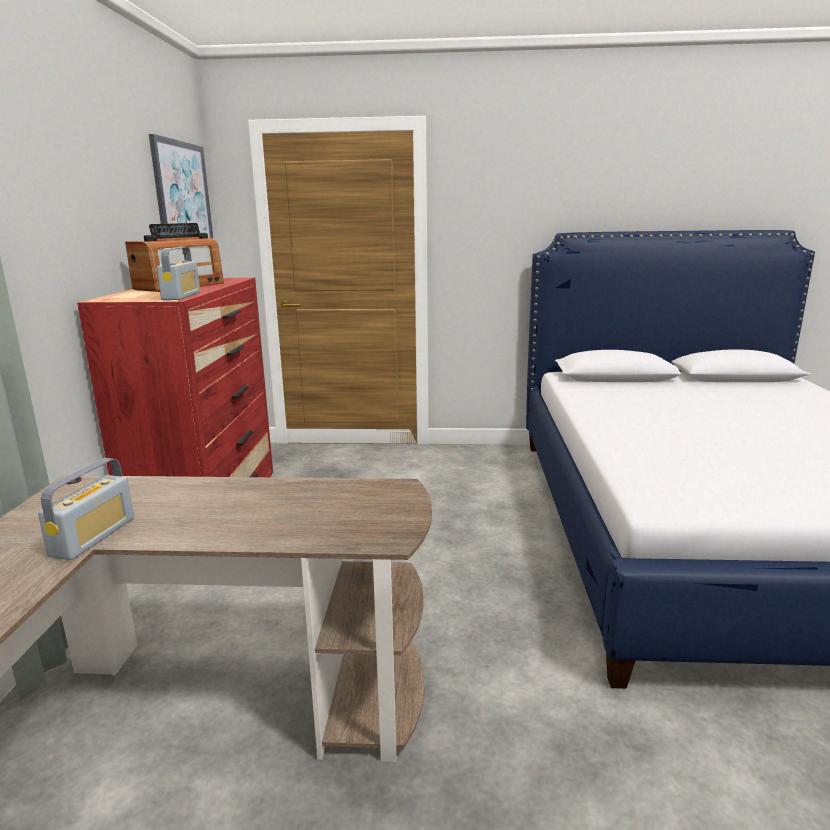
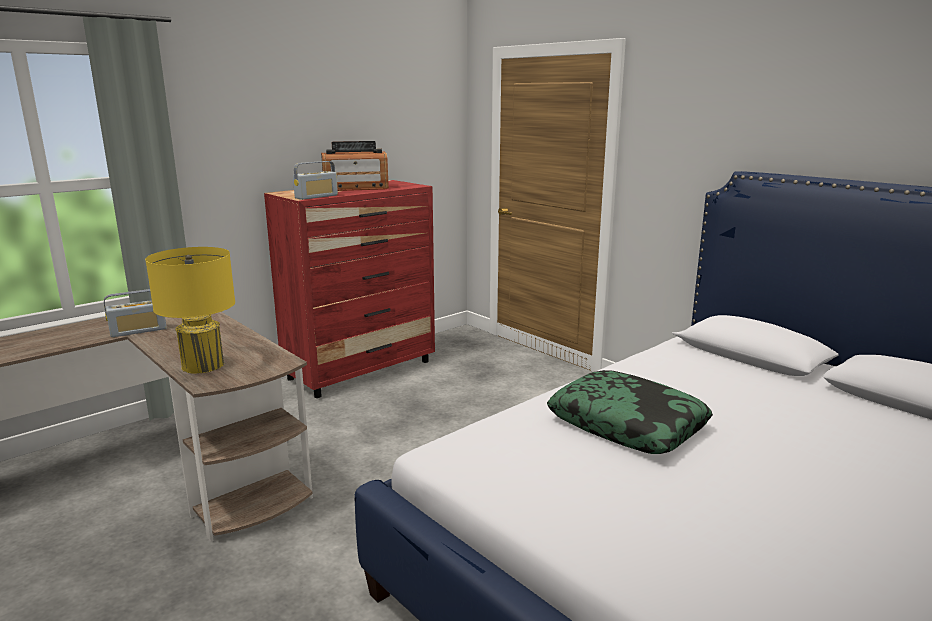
camera: 45 degrees right, 0 degrees up
picture [149,134,213,238] -> none
none -> yellow table lamp [145,247,235,374]
none -> pillow [547,370,713,454]

